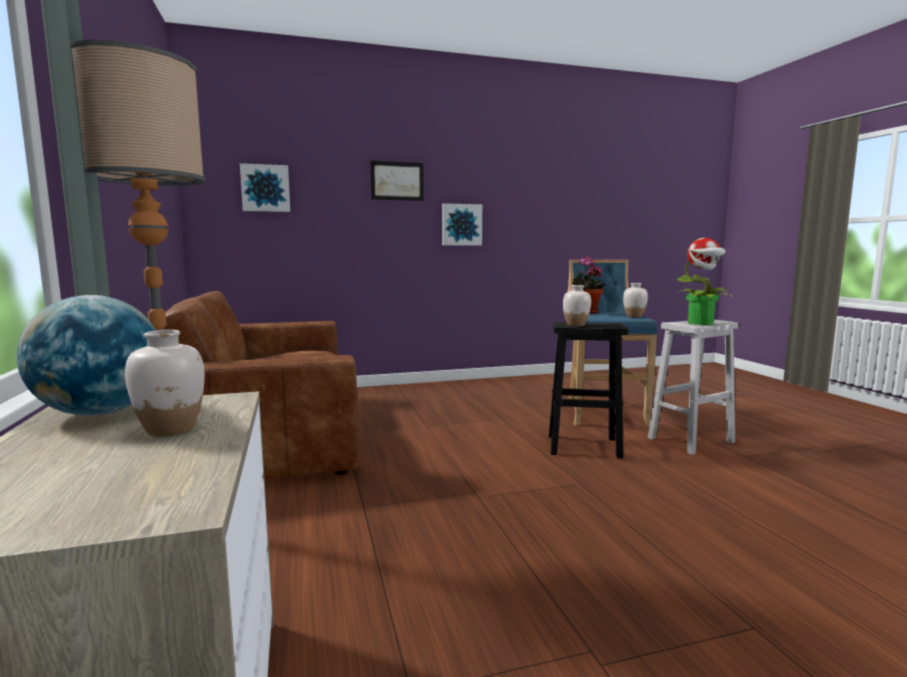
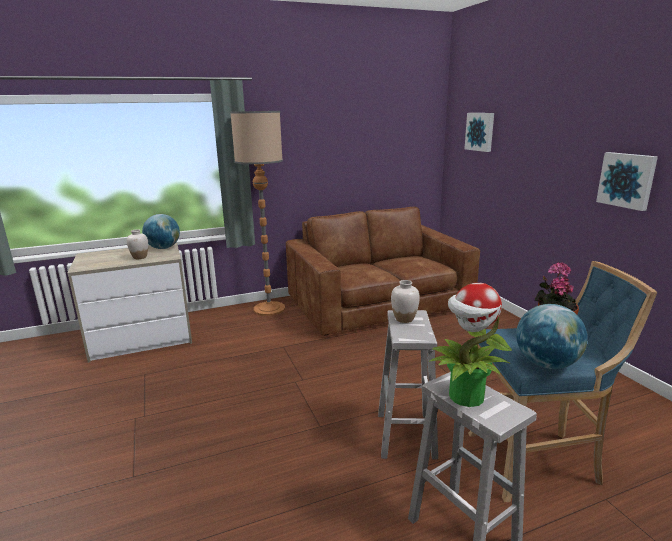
camera: 85 degrees right, 10 degrees up
picture [370,161,424,201] -> none
black stool [549,322,628,458] -> white stool [378,310,438,460]
white vase [623,283,648,318] -> globe [516,304,588,369]

